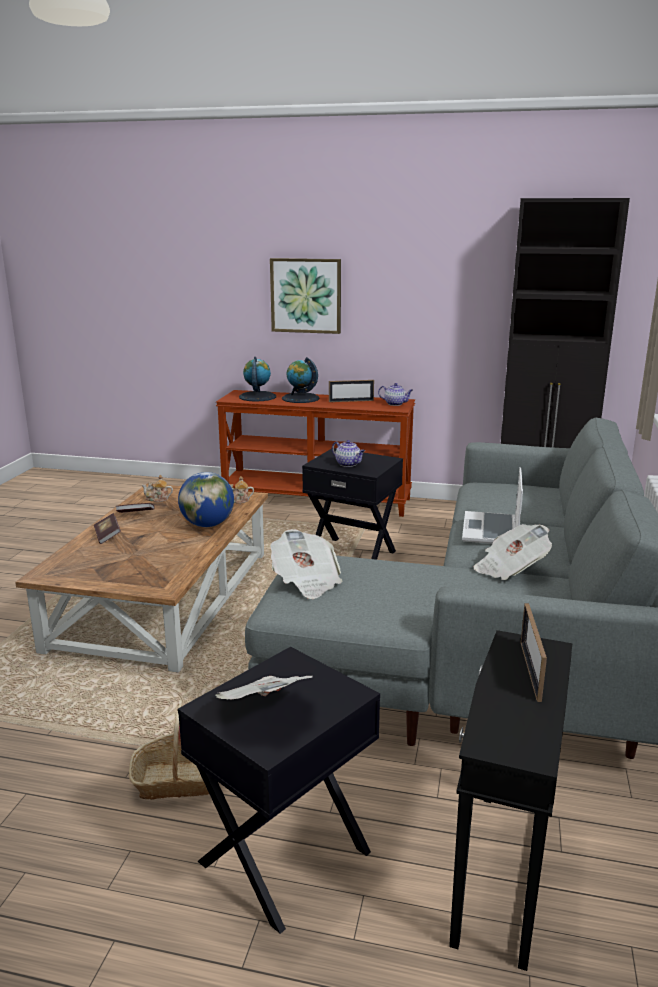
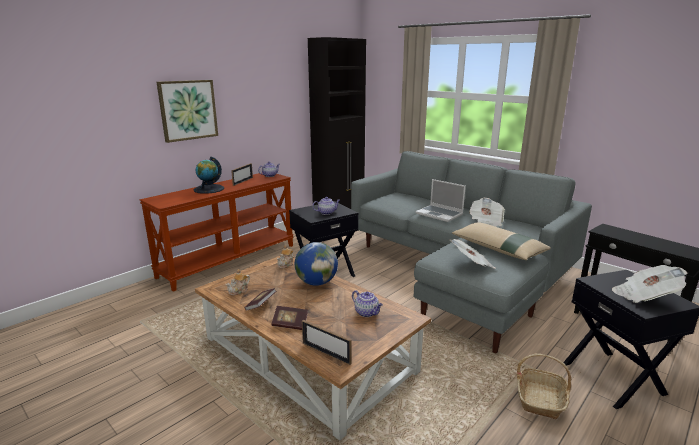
camera: 60 degrees left, 0 degrees up
globe [239,357,276,401] -> none
picture frame [521,603,547,702] -> picture frame moved to [302,320,351,365]
none -> teapot [352,290,383,317]
none -> beige pillow [452,222,551,260]

